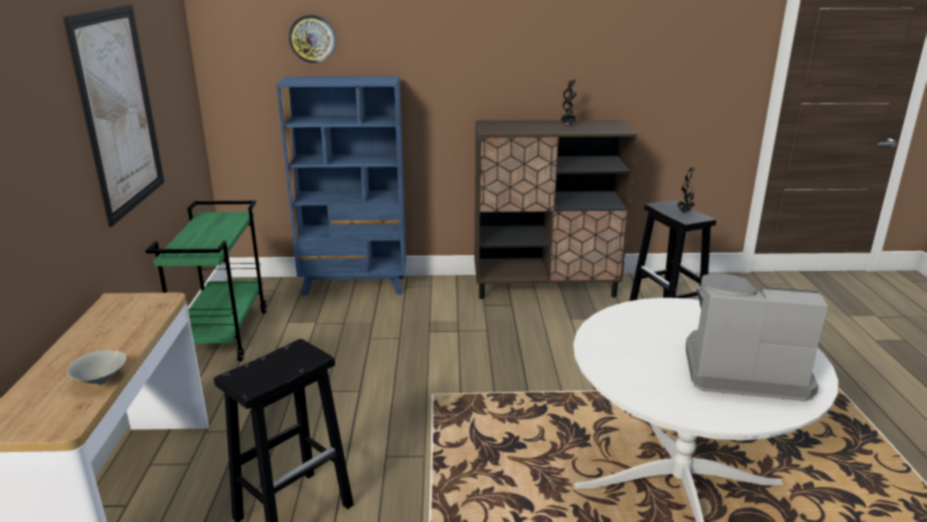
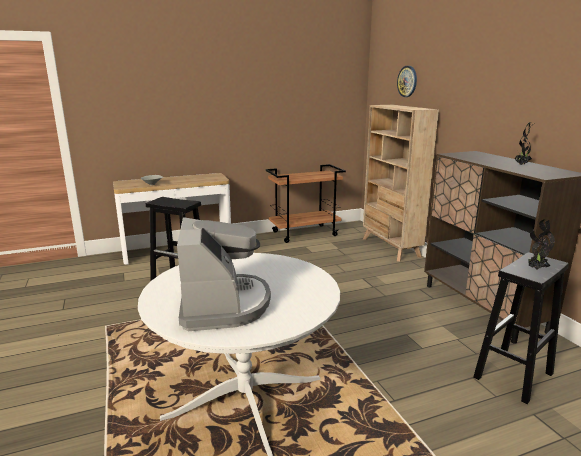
camera: 70 degrees right, 5 degrees down
picture [63,4,164,227] -> none
green cart [146,201,267,361] -> brown cart [266,164,346,243]
blue bookcase [277,76,406,296] -> beige bookcase [363,105,439,262]

